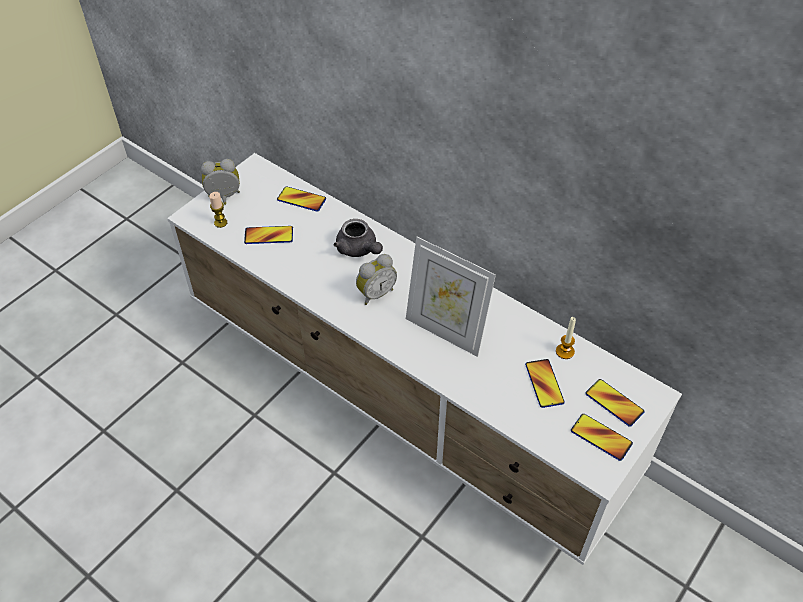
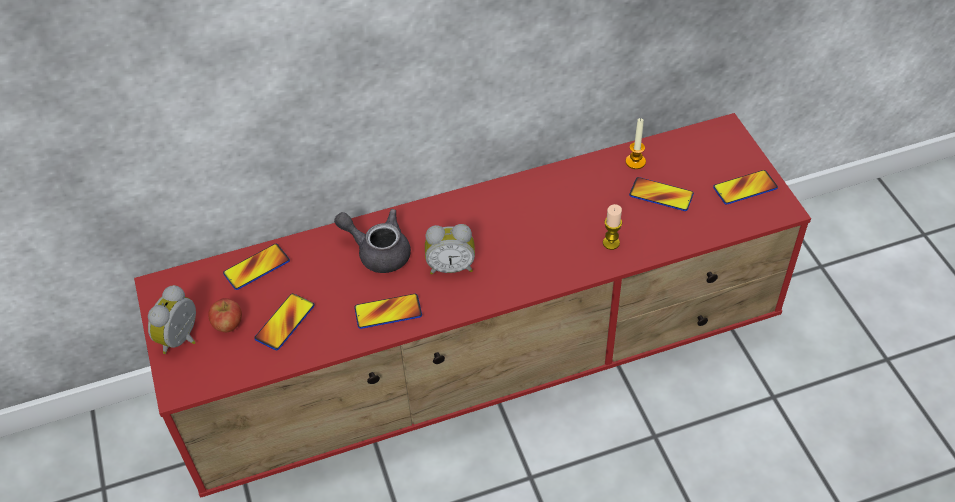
camera: 55 degrees left, 0 degrees up
white tv stand [167,153,682,565] -> red tv stand [134,113,811,498]
candle [209,192,227,228] -> candle moved to [603,204,622,250]
grey teapot [334,219,383,257] -> grey teapot turned 150 degrees counterclockwise [334,209,411,273]
alarm clock [356,254,397,305] -> alarm clock turned 90 degrees clockwise [425,224,475,275]
picture frame [406,237,496,357] -> none
phone [585,379,644,427] -> phone moved to [354,294,422,329]
none -> apple [208,298,242,332]

